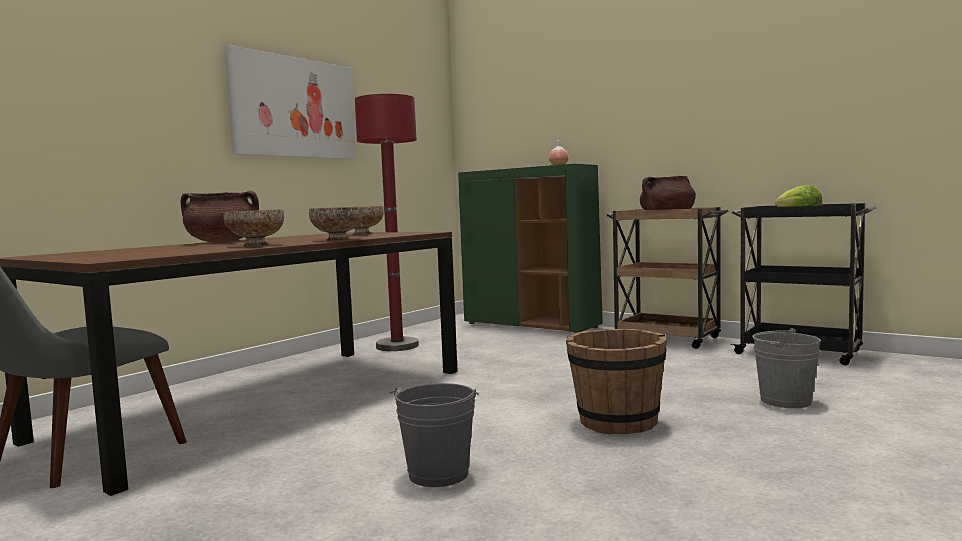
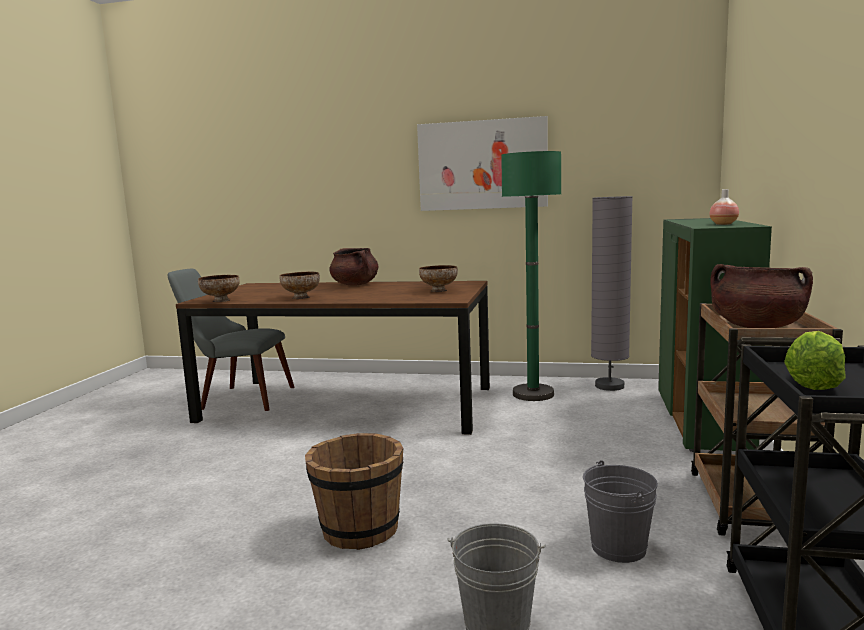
camera: 65 degrees right, 5 degrees up
bowl [309,207,364,241] -> bowl moved to [198,275,240,302]
red floor lamp [355,94,419,351] -> green floor lamp [501,151,561,401]
grey bucket [390,383,479,487] -> grey bucket moved to [583,460,658,563]
none -> grey floor lamp [591,196,633,391]

